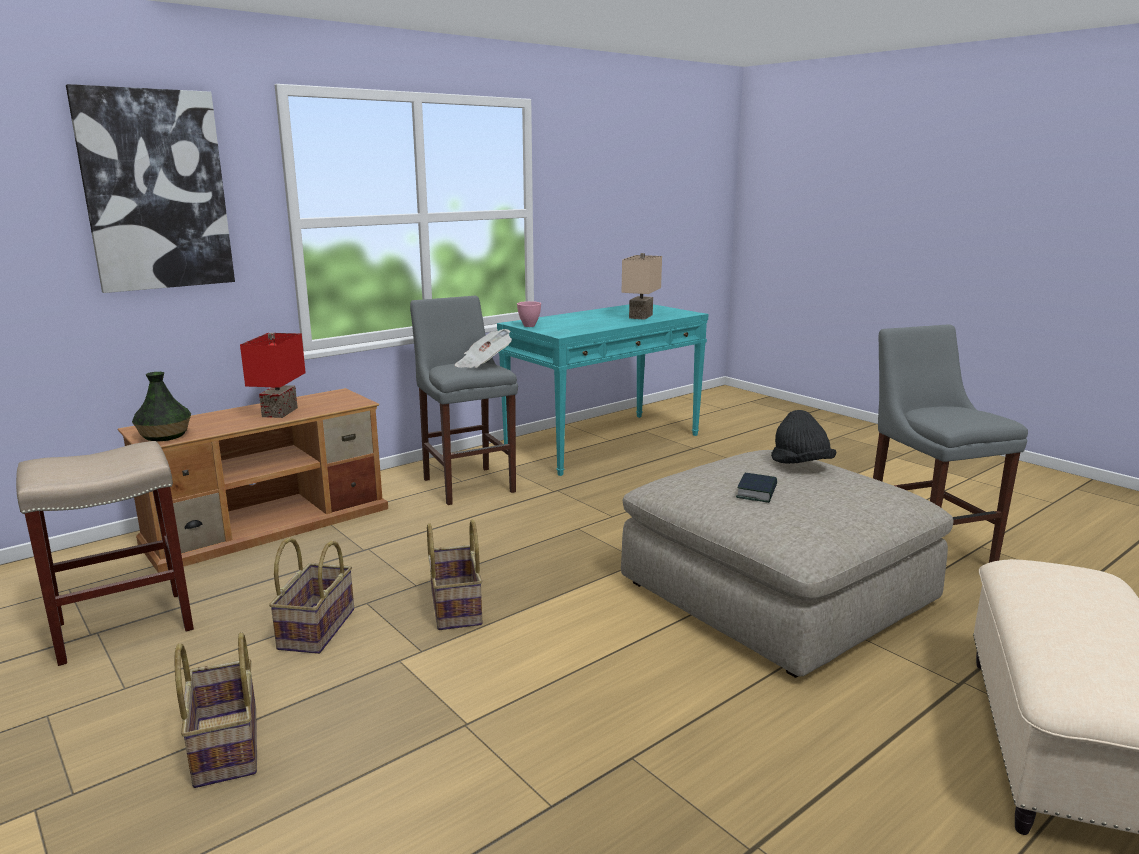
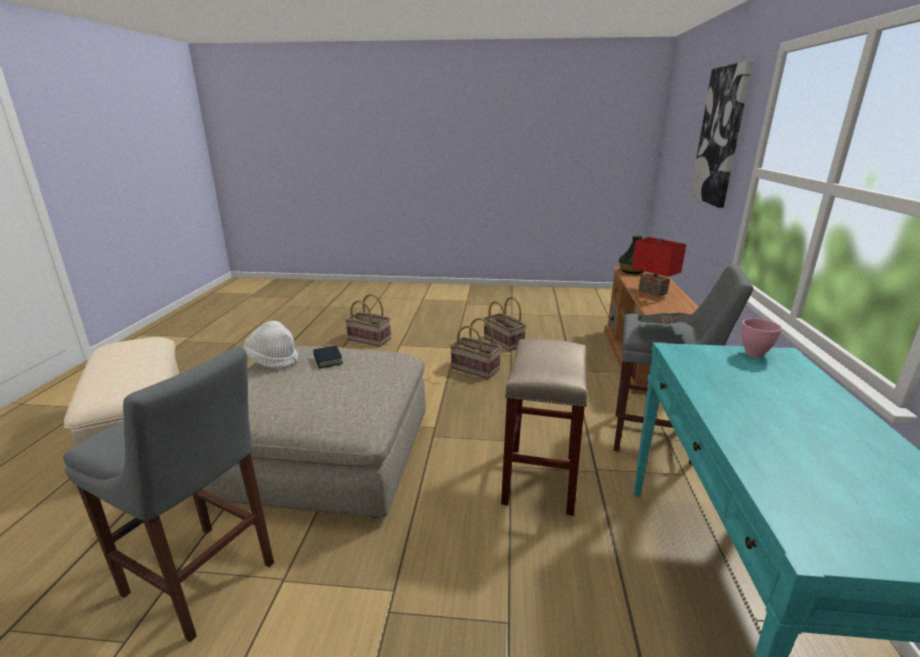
camera: 135 degrees right, 5 degrees up
beige stool [16,441,194,666] -> beige stool moved to [501,339,587,516]
basket [174,632,257,788] -> basket moved to [345,294,391,347]
beige table lamp [622,253,662,320] -> none
black hat [771,410,836,464] -> none
none -> white hat [243,321,298,368]

